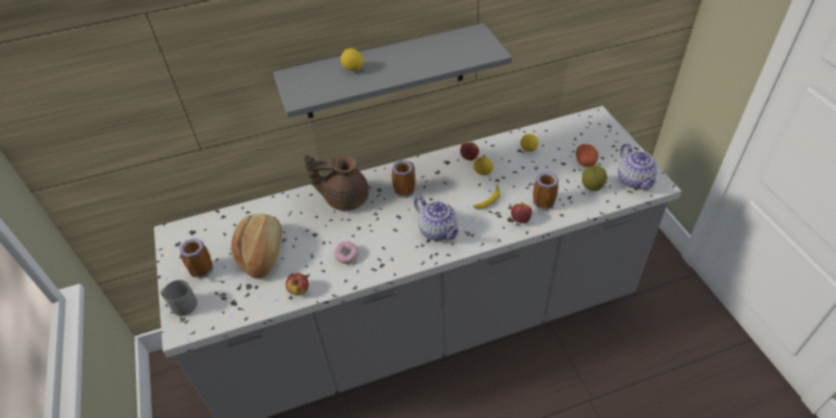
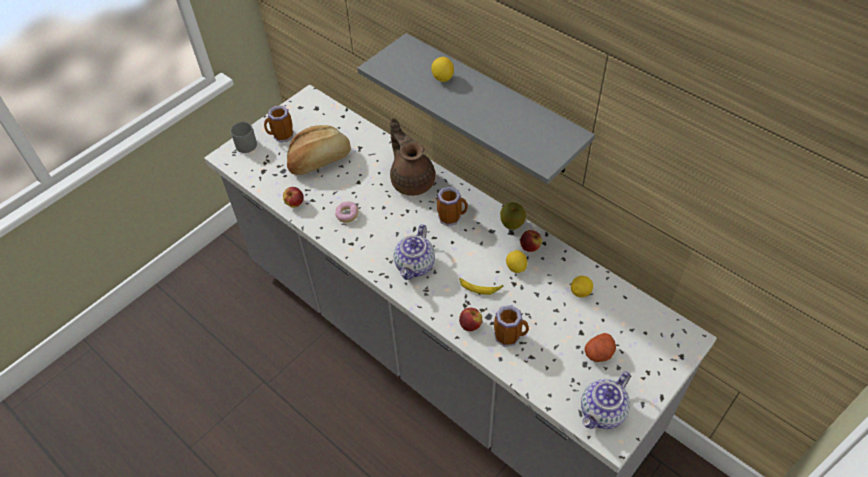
camera: 60 degrees right, 5 degrees up
apple [582,165,607,191] -> apple moved to [500,202,526,230]

